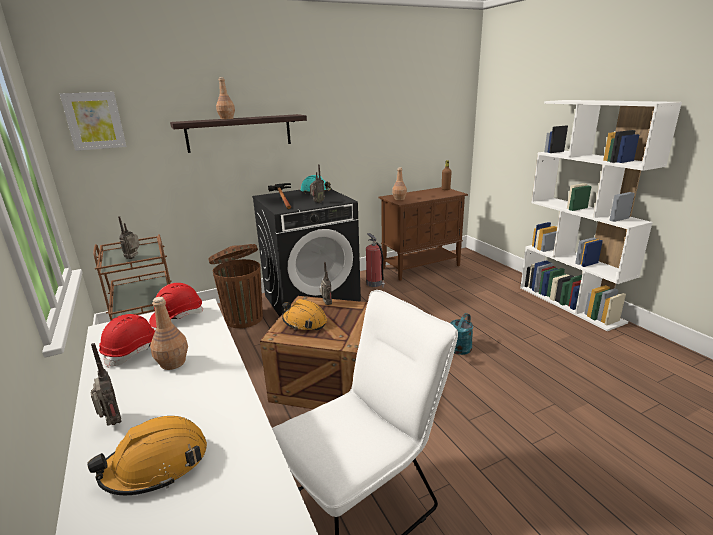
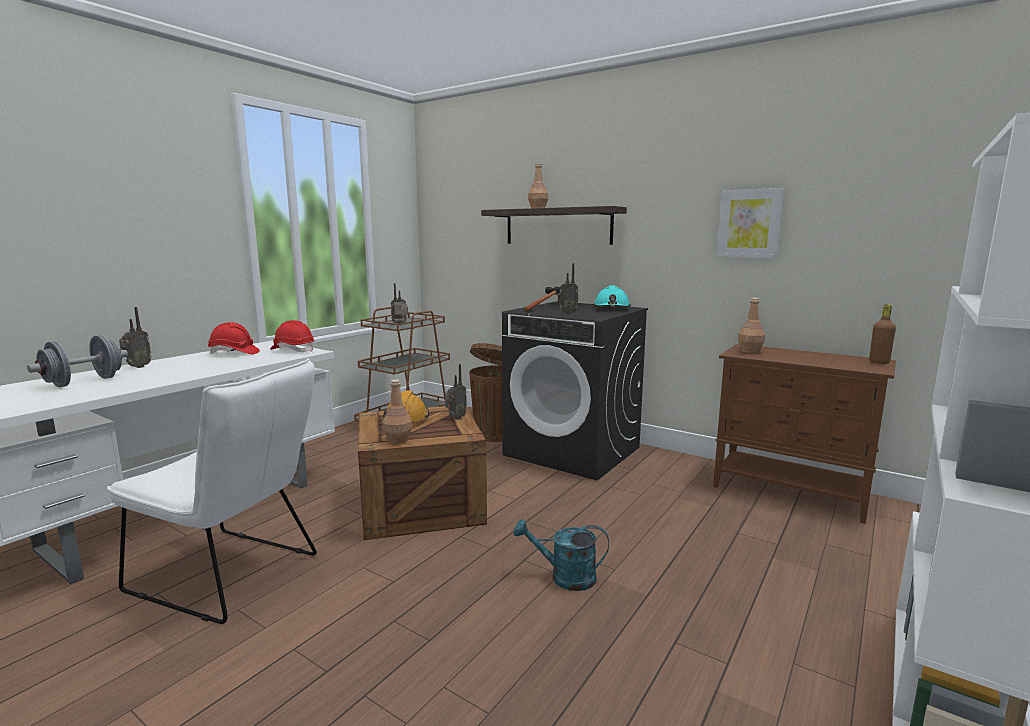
camera: 60 degrees right, 10 degrees down
picture [60,92,126,151] -> picture moved to [717,188,784,258]
orange hard hat [87,416,207,495] -> grey dumbbell [27,335,128,387]
brown bottle [150,297,188,370] -> brown bottle moved to [383,379,413,444]
fire extinguisher [366,233,385,287] -> none

